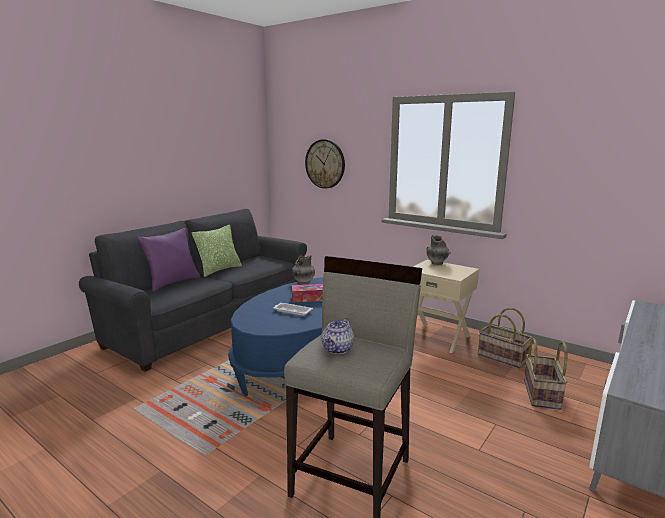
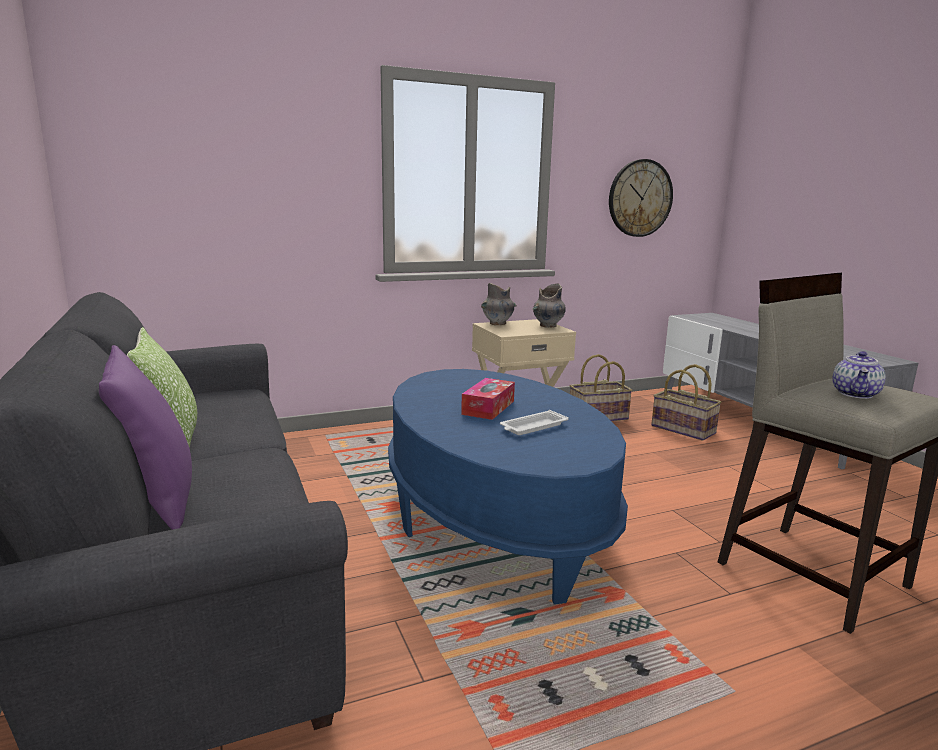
camera: 60 degrees left, 0 degrees up
grey vase [292,255,315,285] -> grey vase moved to [532,283,566,328]
wall clock [305,139,345,189] -> wall clock moved to [609,159,673,237]
teapot [322,318,354,354] -> teapot turned 60 degrees clockwise [832,351,886,399]

